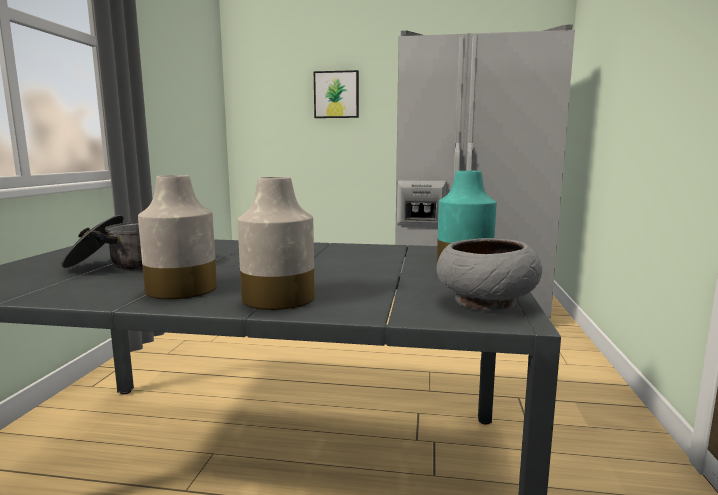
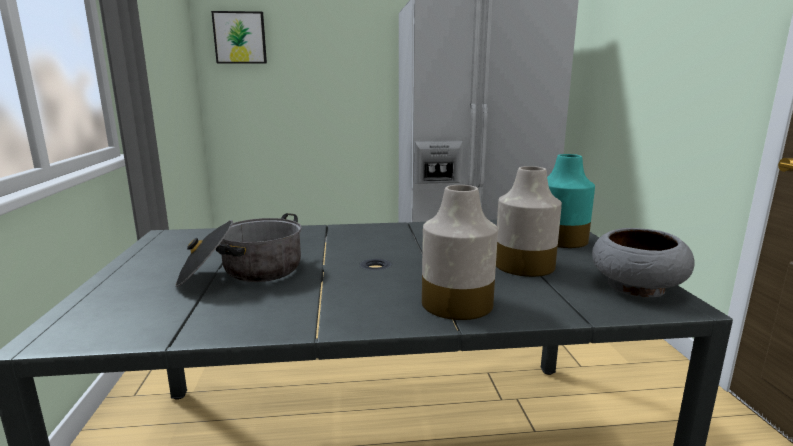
camera: 15 degrees left, 5 degrees up
beige vase [138,175,217,299] -> beige vase moved to [496,166,562,277]
picture [314,70,359,118] -> picture moved to [211,11,267,64]

